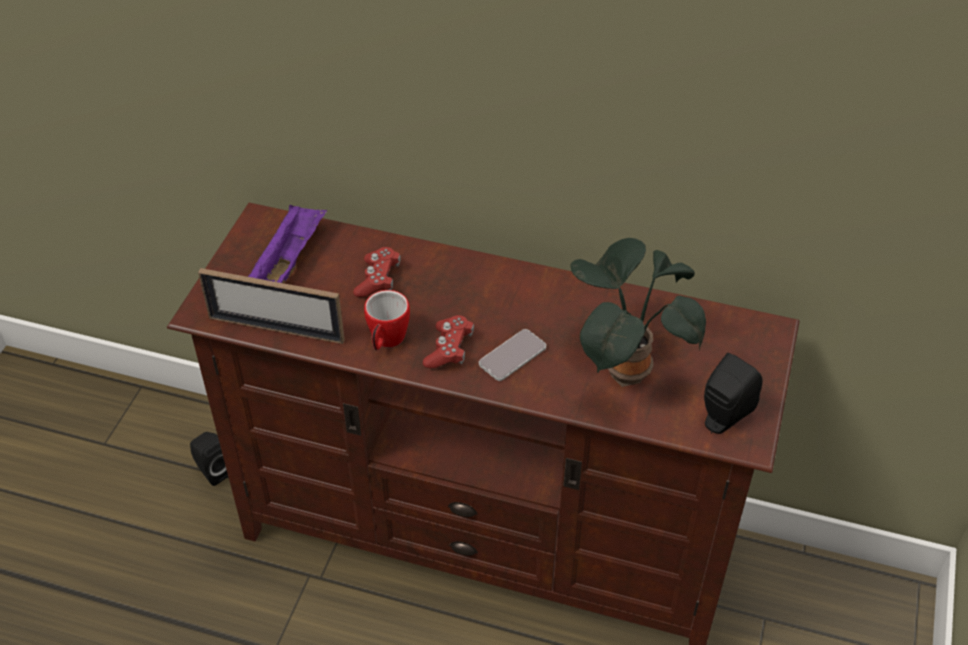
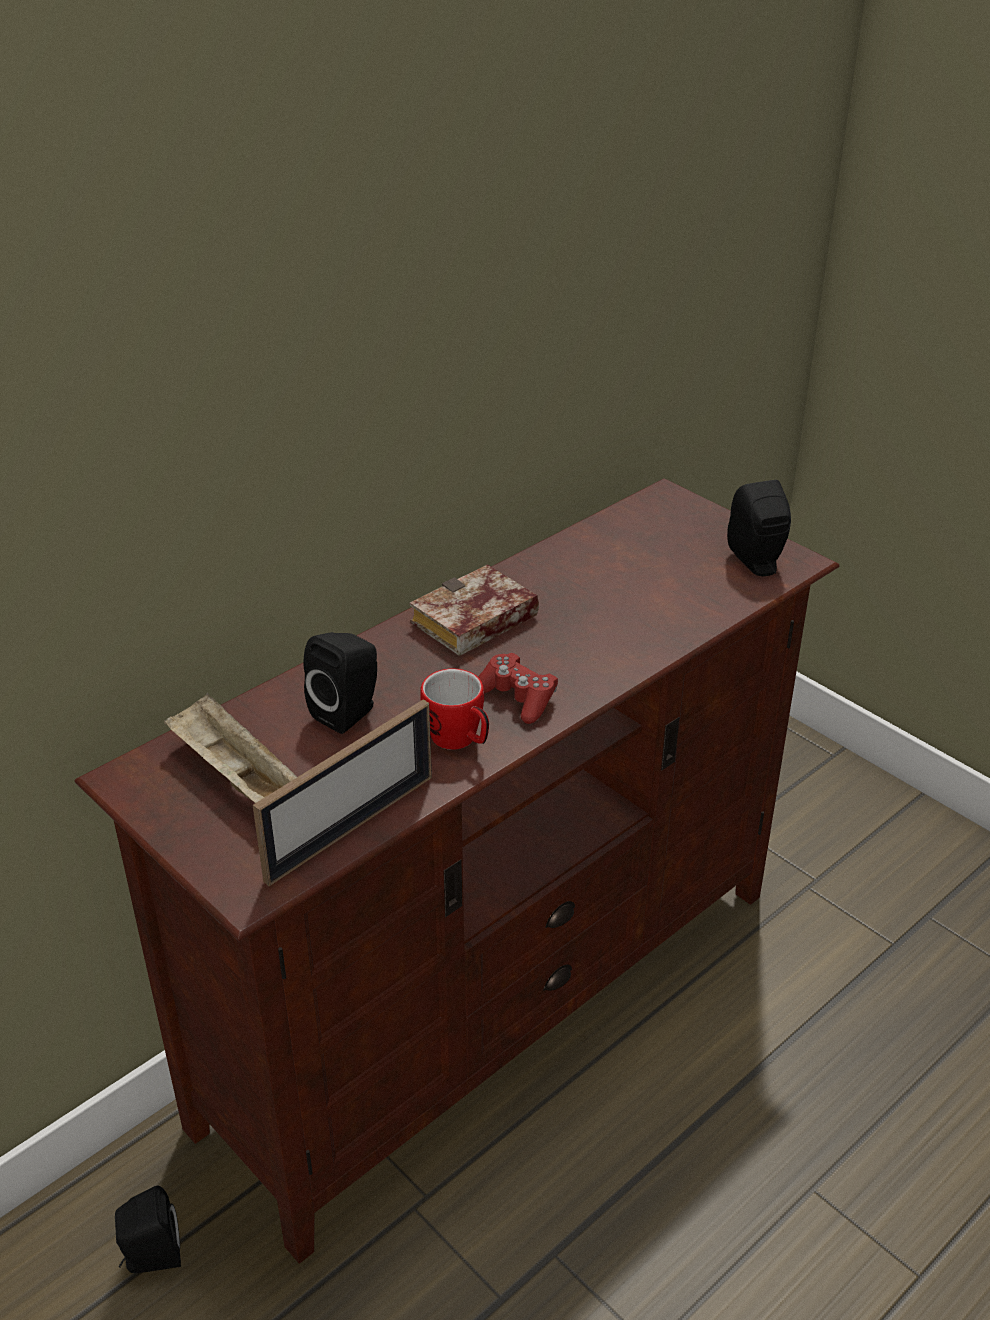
camera: 60 degrees left, 10 degrees down
purple tray [248,204,327,283] -> beige tray [164,693,297,803]
red game controller [353,247,400,297] -> black speaker [303,632,377,734]
phone [479,329,546,381] -> none
potted plant [570,238,706,387] -> none
none -> book [410,564,539,656]

